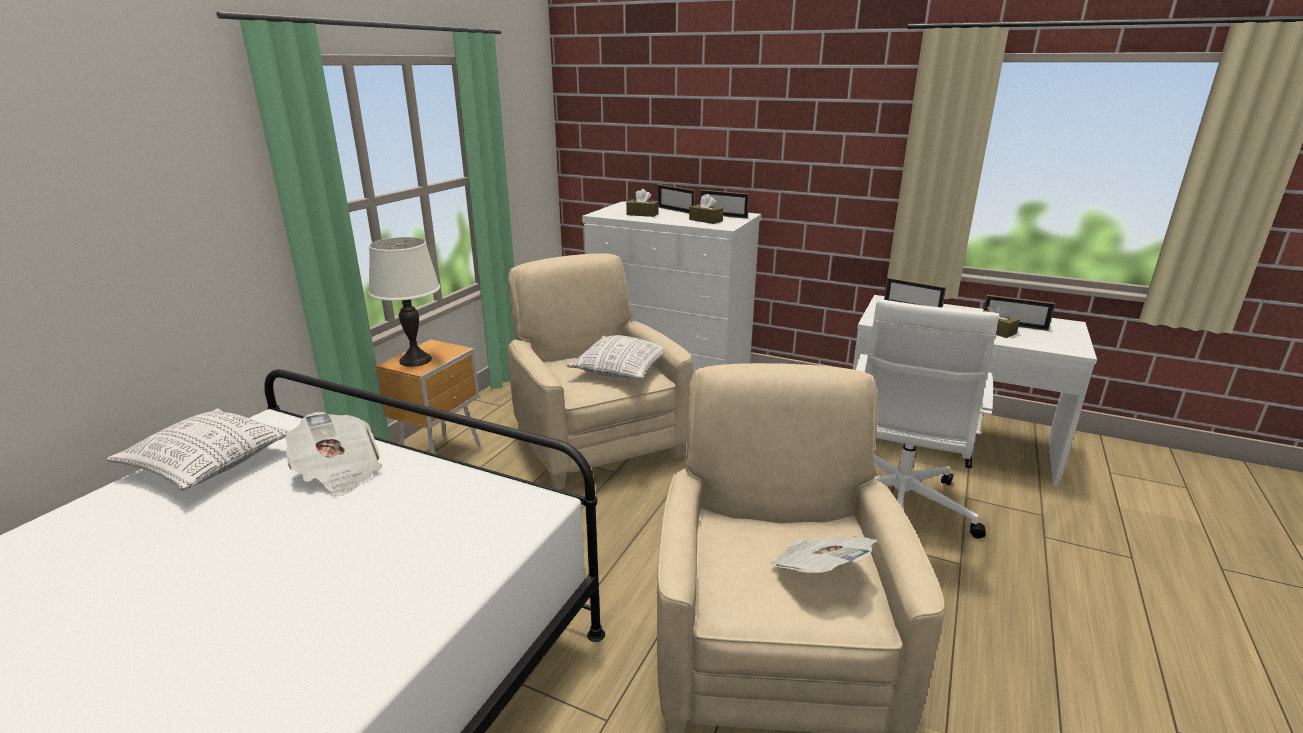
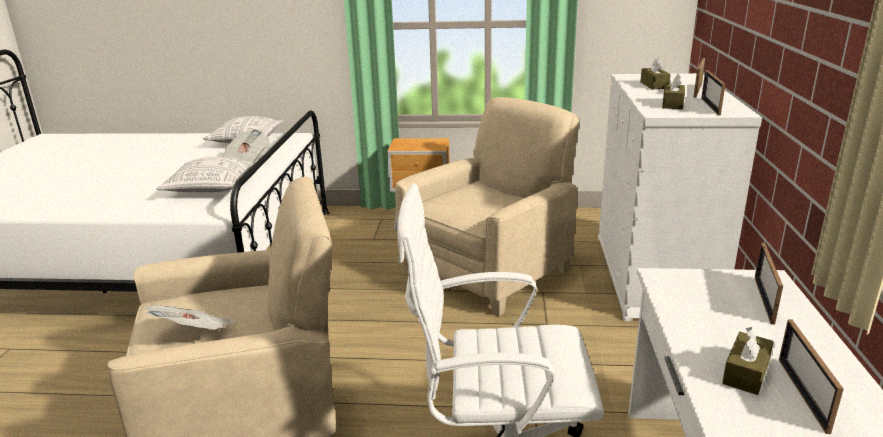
camera: 70 degrees right, 0 degrees up
white table lamp [368,237,440,367] -> none
pillow [567,335,663,379] -> pillow moved to [156,157,256,192]

